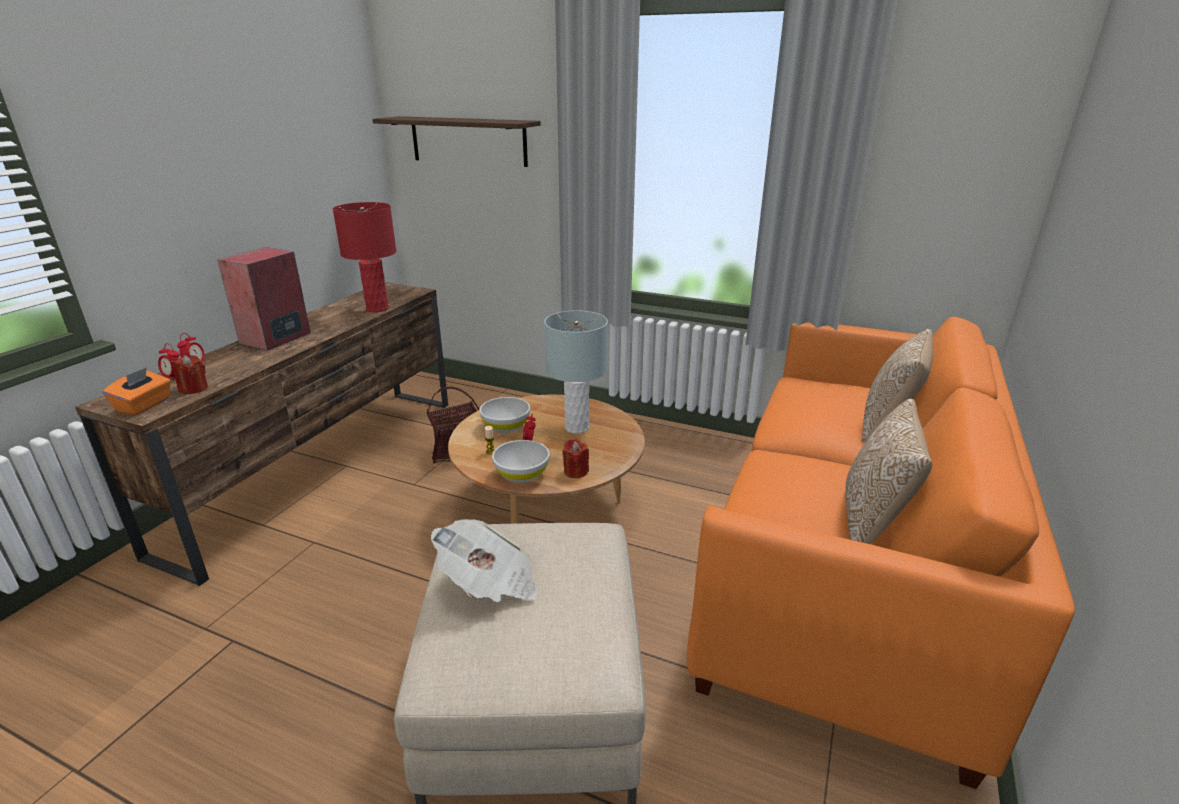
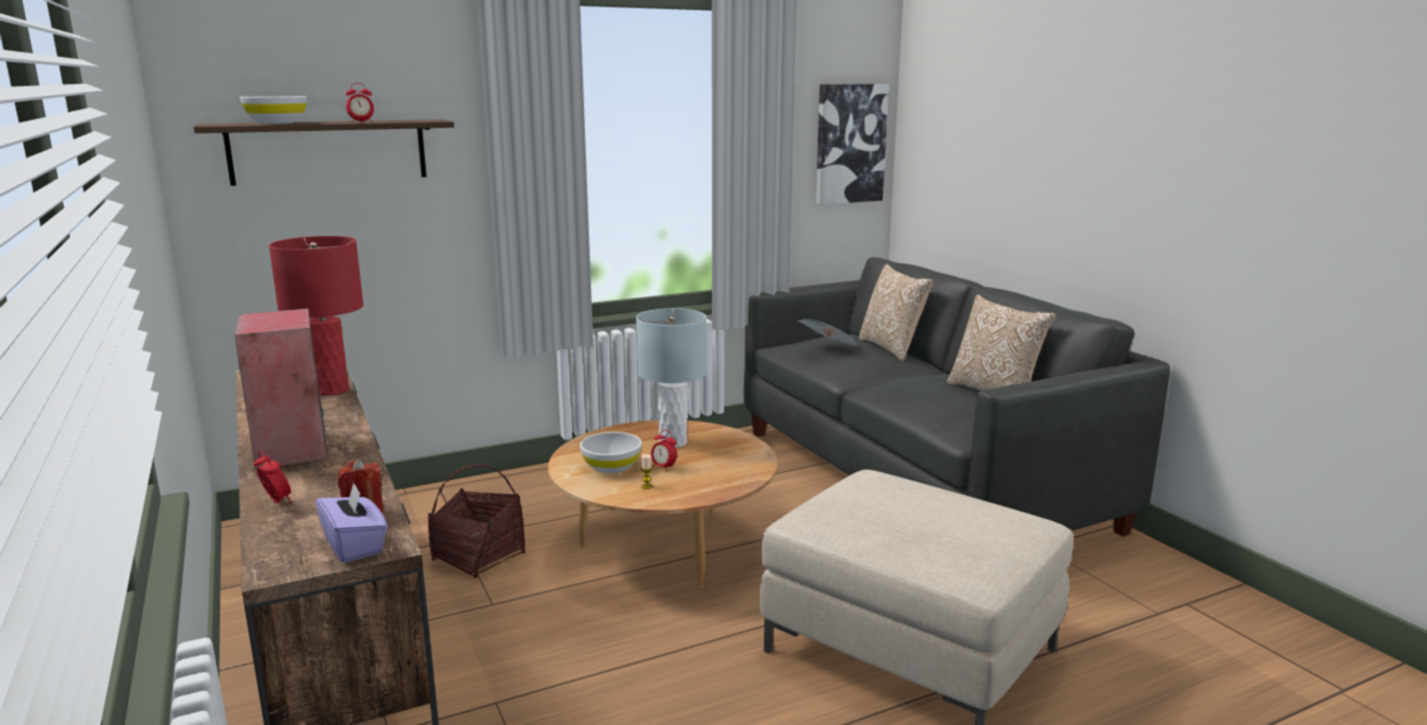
camera: 50 degrees left, 10 degrees down
orange tissue box [103,367,171,415] -> purple tissue box [316,482,387,563]
alarm clock [158,343,179,382] -> alarm clock moved to [346,83,374,122]
newspaper [431,519,537,602] -> newspaper moved to [797,319,860,345]
white bowl [492,440,550,483] -> white bowl moved to [240,96,307,124]
red candle [562,438,589,478] -> none
orange sofa [687,317,1075,789] -> grey sofa [744,257,1170,537]
none -> picture [816,84,889,205]

